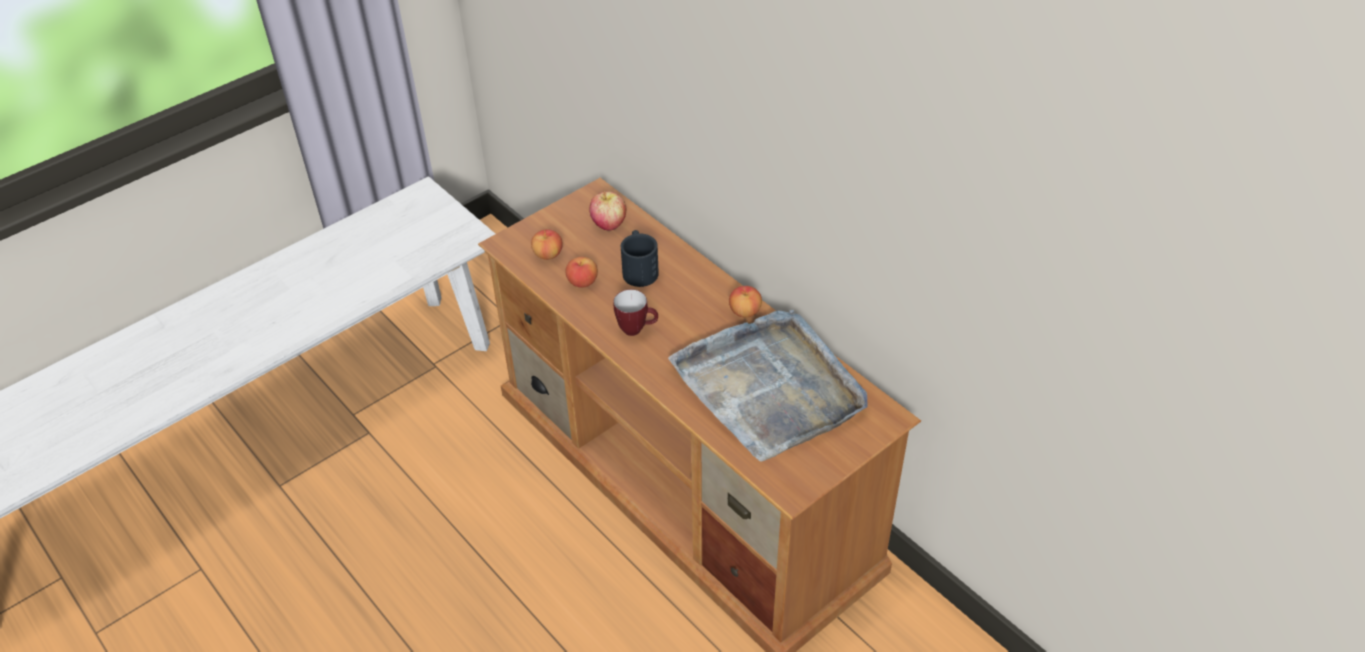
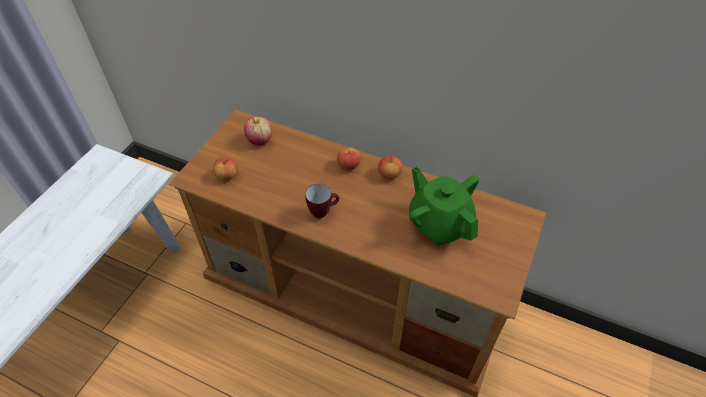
camera: 25 degrees left, 5 degrees up
apple [566,257,598,288] -> apple moved to [337,147,361,170]
black mug [621,230,659,287] -> none
grey tray [668,310,867,462] -> green teapot [409,166,479,245]

